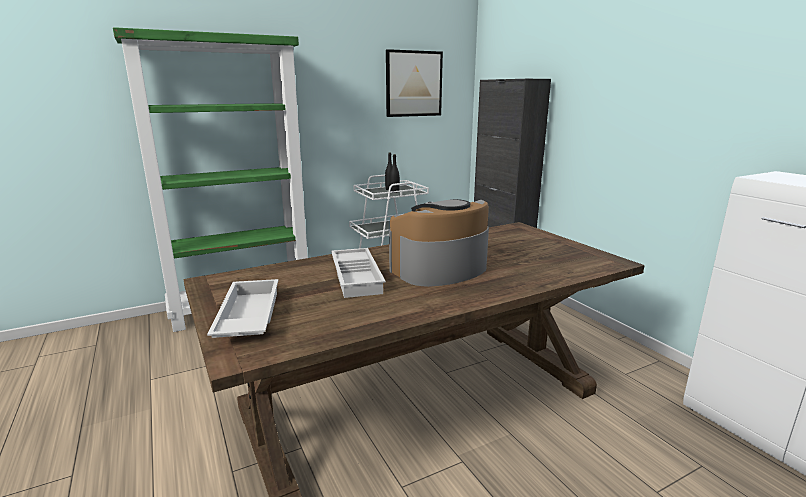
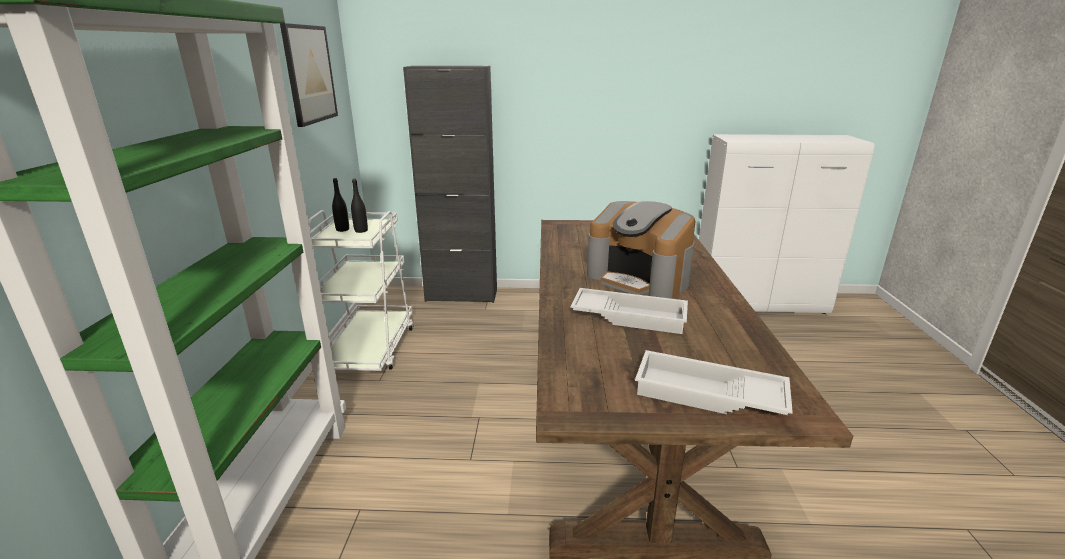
camera: 60 degrees left, 5 degrees up
coffee machine [389,199,489,287] -> coffee machine turned 45 degrees counterclockwise [587,201,695,299]

